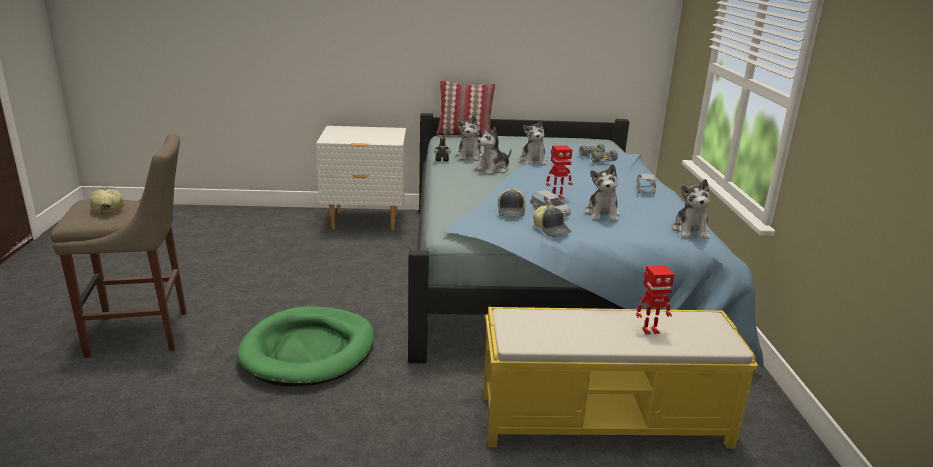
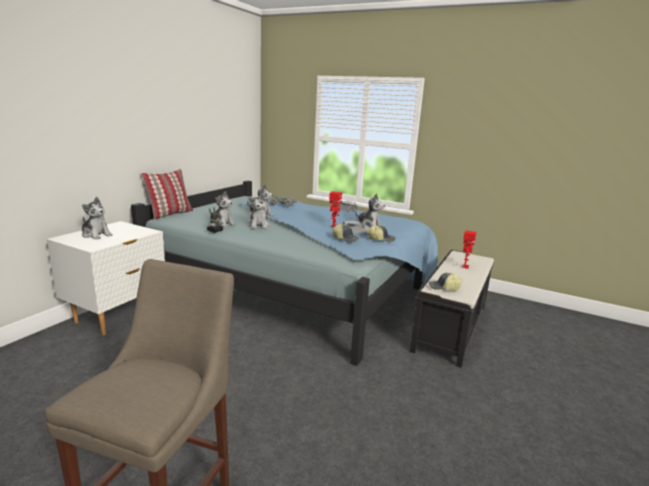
camera: 60 degrees left, 5 degrees down
cap [90,187,124,214] -> cap moved to [429,273,462,290]
green dog bed [237,306,374,386] -> none
yellow bench [483,307,759,449] -> black bench [410,250,494,368]
plush toy [672,179,710,239] -> plush toy moved to [82,197,113,240]

